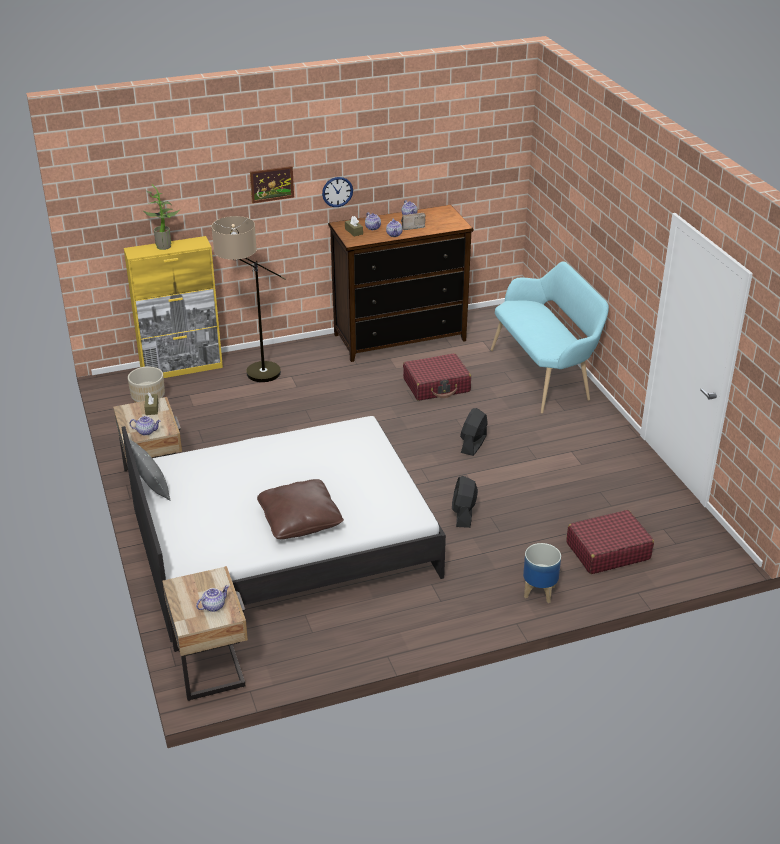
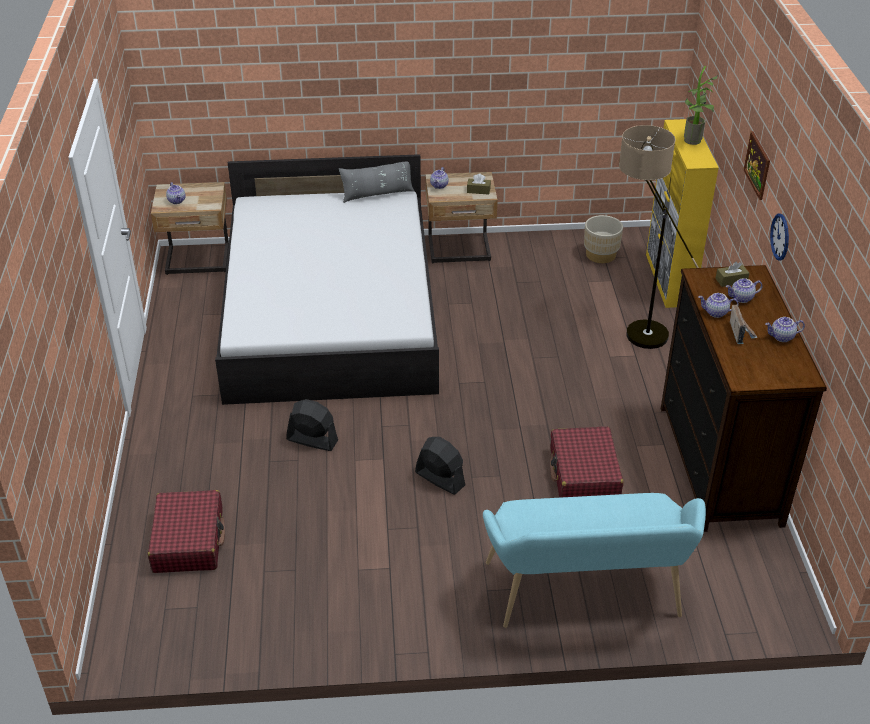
camera: 105 degrees right, 5 degrees up
brown pillow [257,479,344,539] -> none
planter [523,543,561,603] -> none

